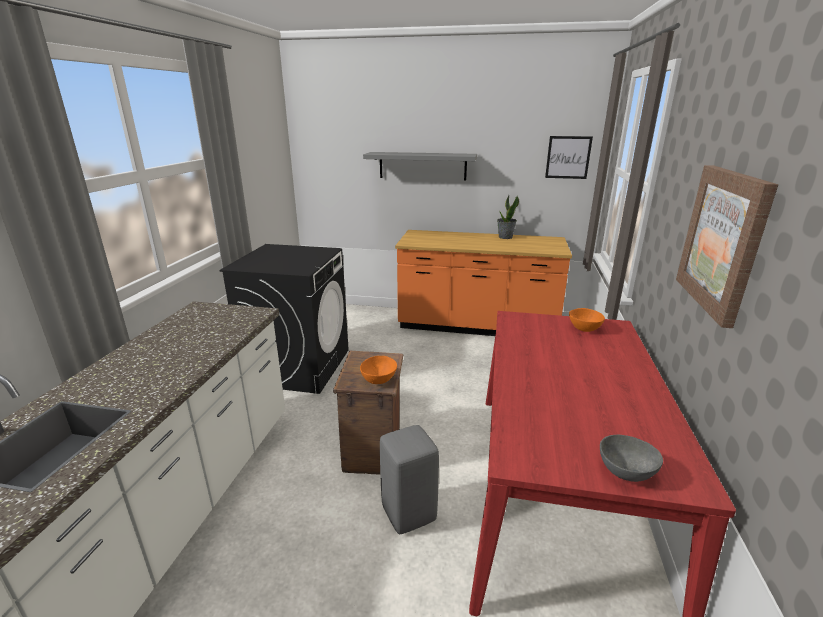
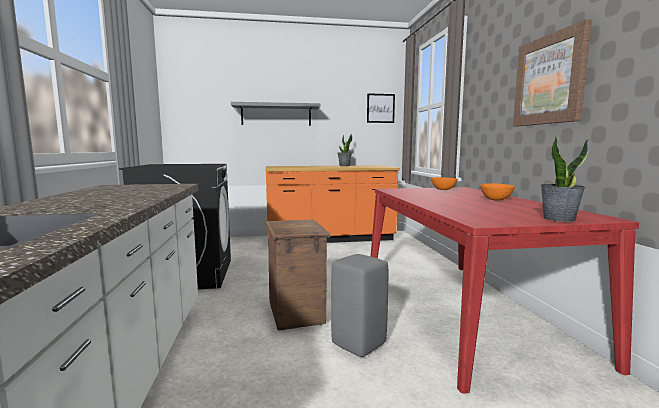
camera: 20 degrees left, 15 degrees down
orange bowl [360,356,397,384] -> orange bowl moved to [480,183,515,201]
grey bowl [600,435,663,482] -> potted plant [541,135,589,222]

